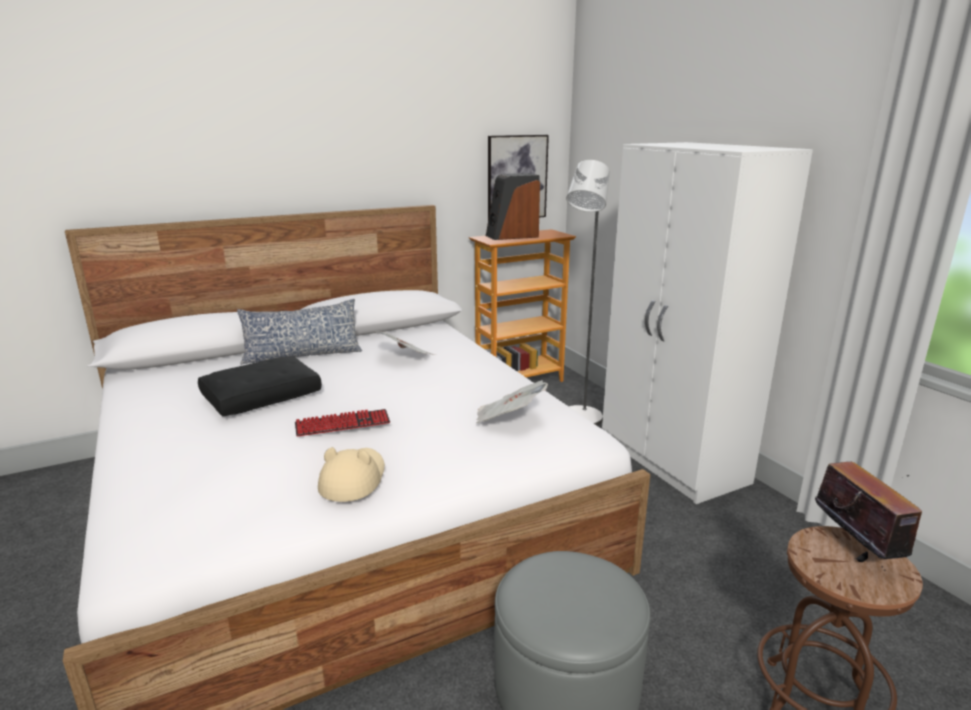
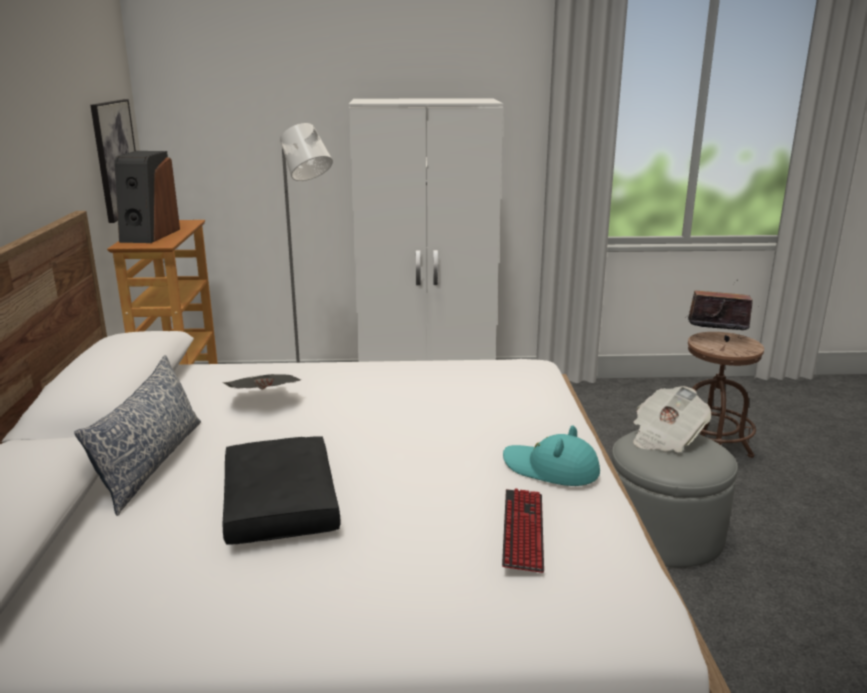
camera: 65 degrees left, 0 degrees up
keyboard [295,409,390,437] -> keyboard moved to [502,488,544,573]
beige hat [318,447,385,502] -> turquoise hat [503,425,600,486]
newspaper [476,380,548,423] -> newspaper moved to [633,386,711,452]

